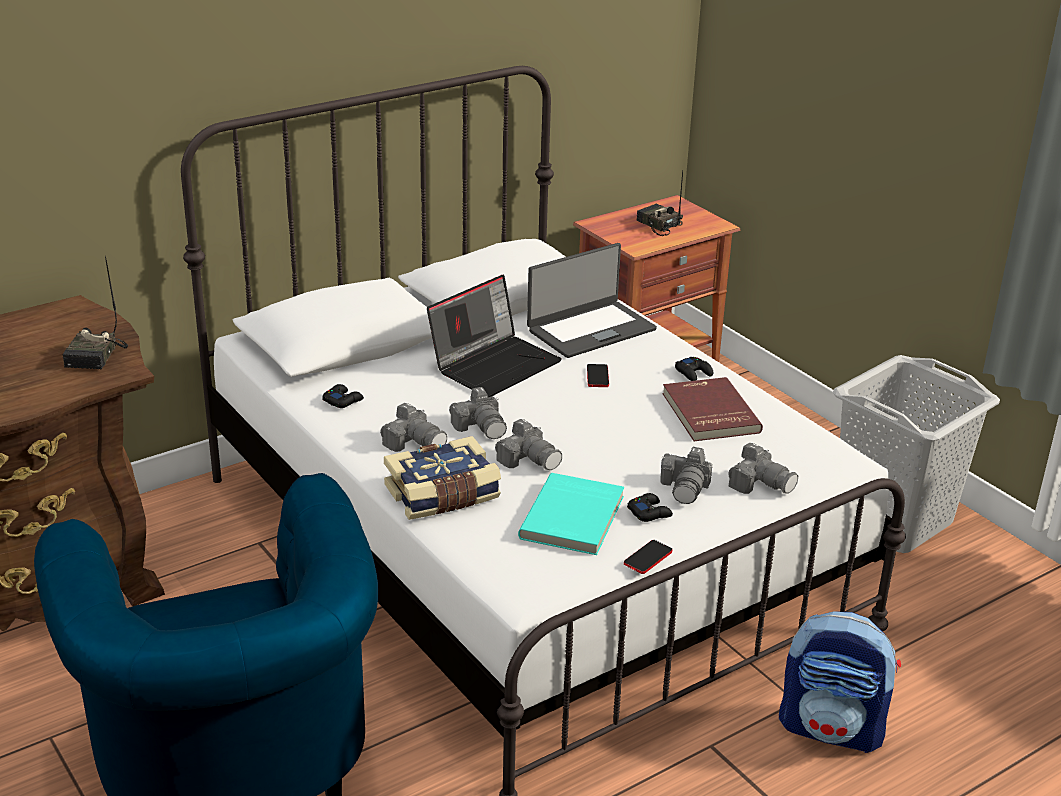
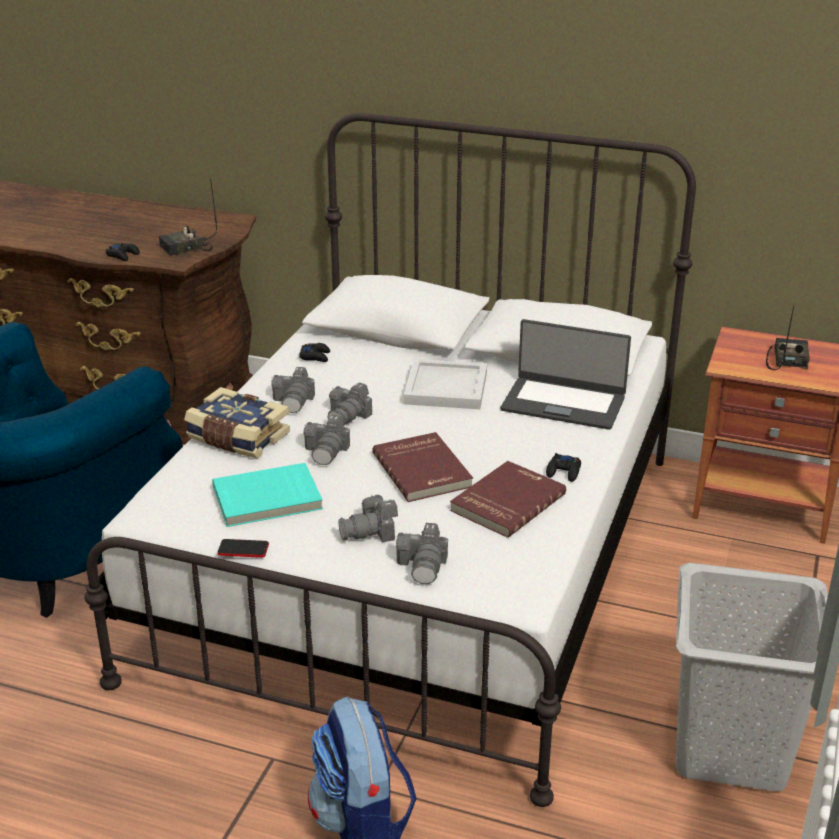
camera: 55 degrees right, 0 degrees up
laptop [427,274,562,397] -> white tray [403,359,487,409]
phone [587,364,609,387] -> none
black game controller [627,493,673,522] -> black game controller moved to [106,243,140,261]
none -> red book [372,432,473,502]

